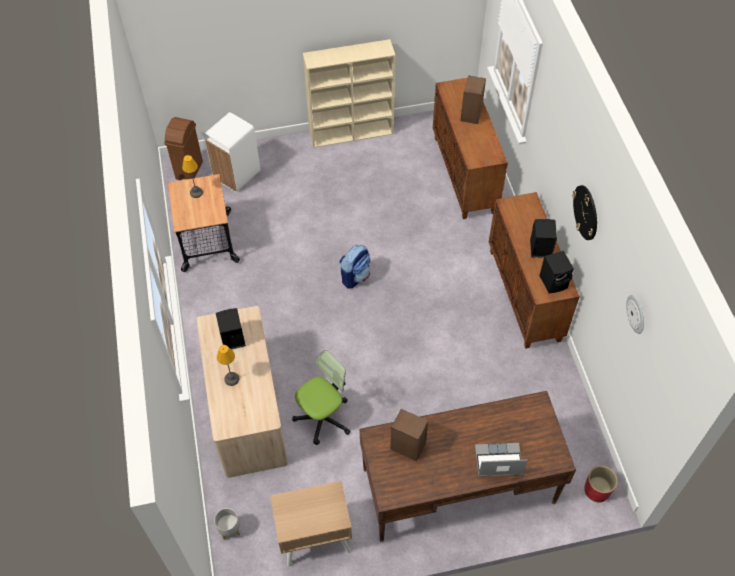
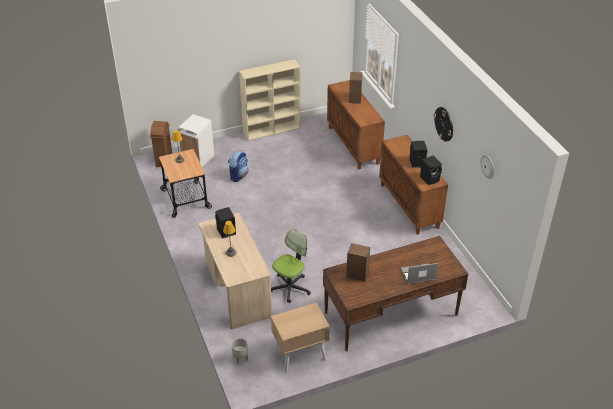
camera: 10 degrees left, 15 degrees down
backpack [339,245,371,288] -> backpack moved to [228,150,248,182]
red planter [584,466,618,503] -> none

